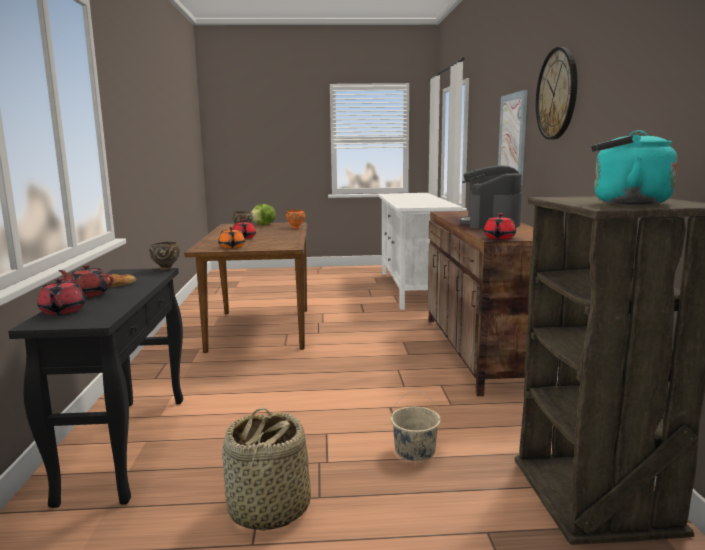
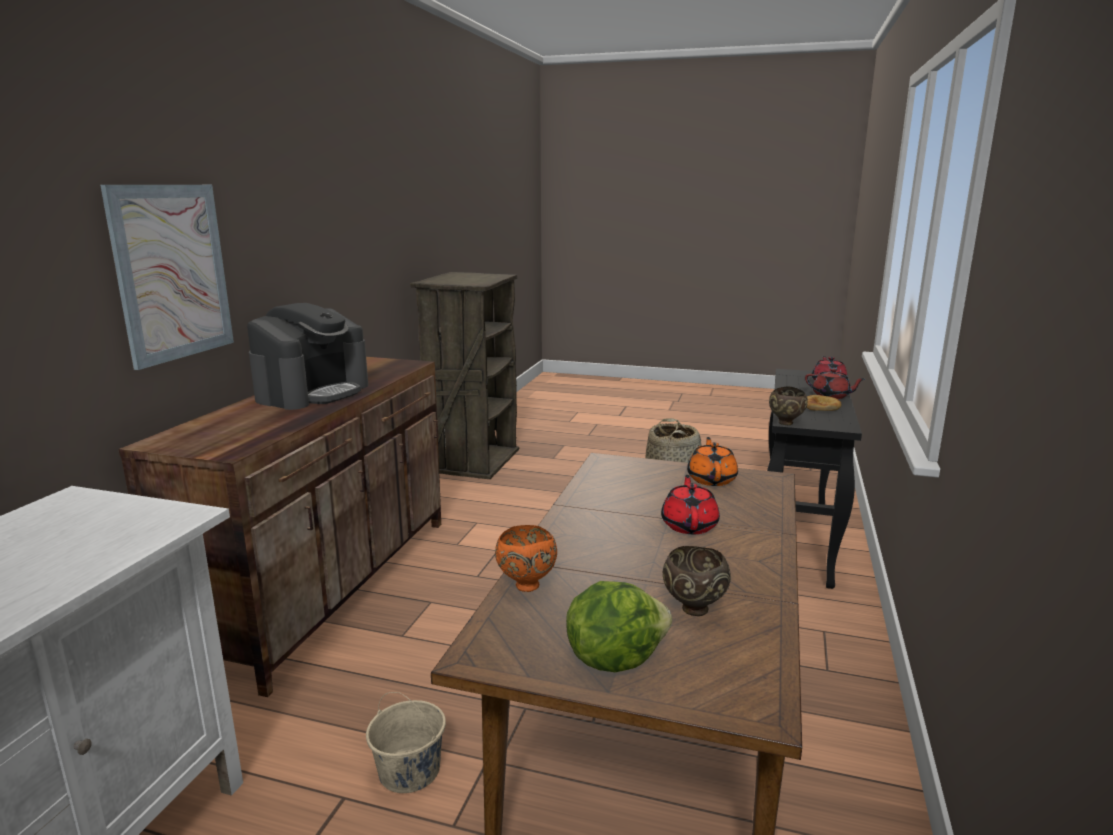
camera: 160 degrees left, 5 degrees up
beige bucket [390,391,441,461] -> beige bucket moved to [366,692,446,793]
red teapot [484,213,516,239] -> none
wall clock [536,47,577,140] -> none
turquoise kettle [591,130,678,205] -> none

